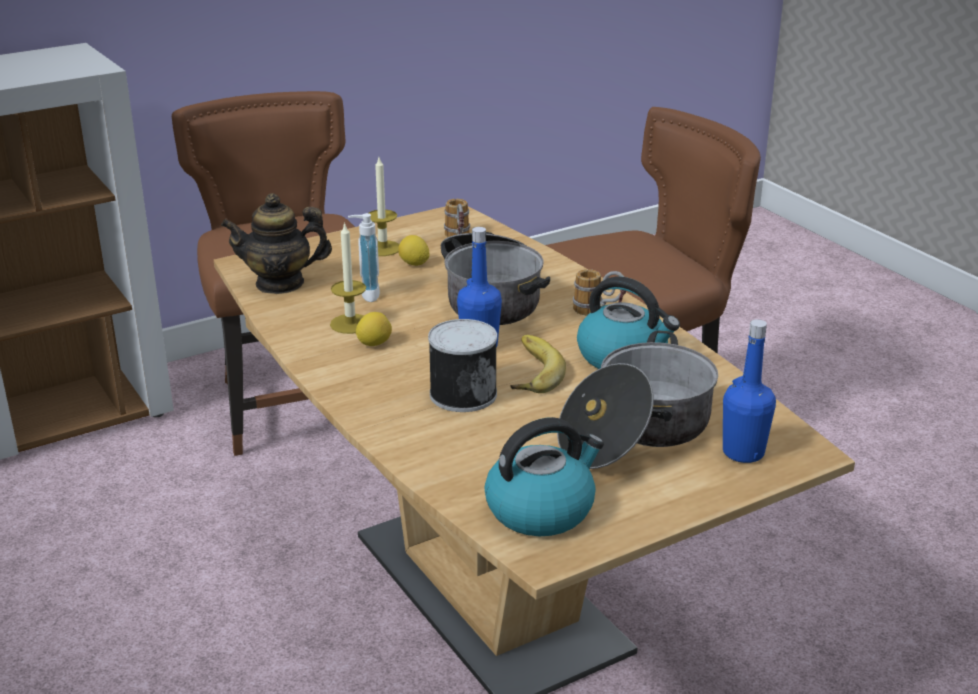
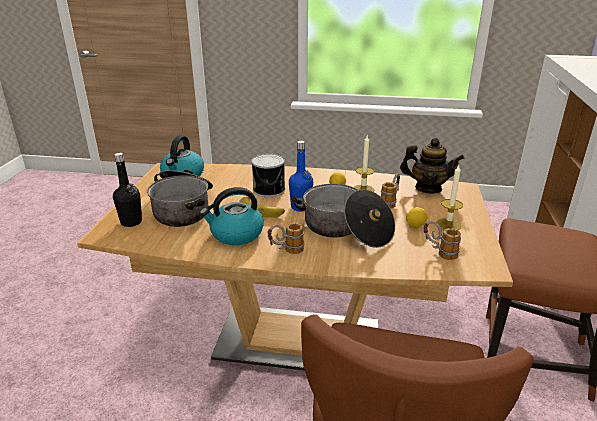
camera: 130 degrees right, 0 degrees up
teapot [221,193,332,294] -> teapot turned 75 degrees clockwise [400,138,464,193]
soap dispenser [348,213,380,302] -> mug [381,173,400,209]
blue bottle [723,319,776,463] -> black bottle [113,153,142,227]

